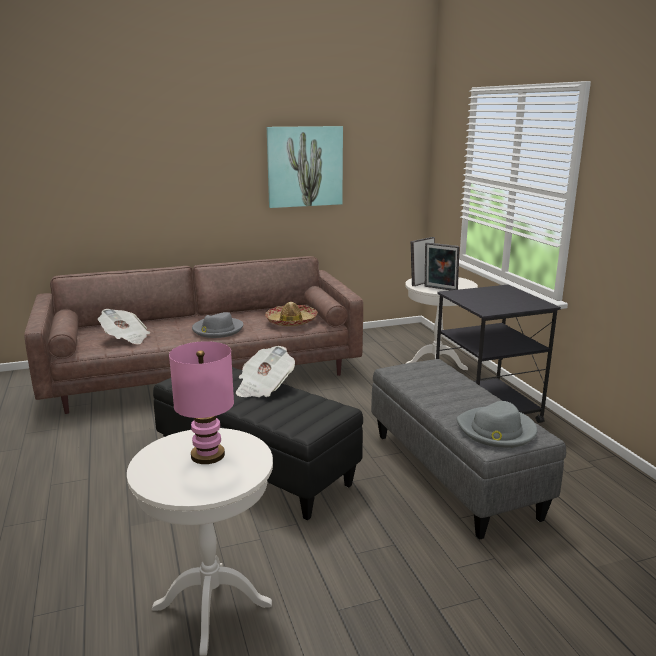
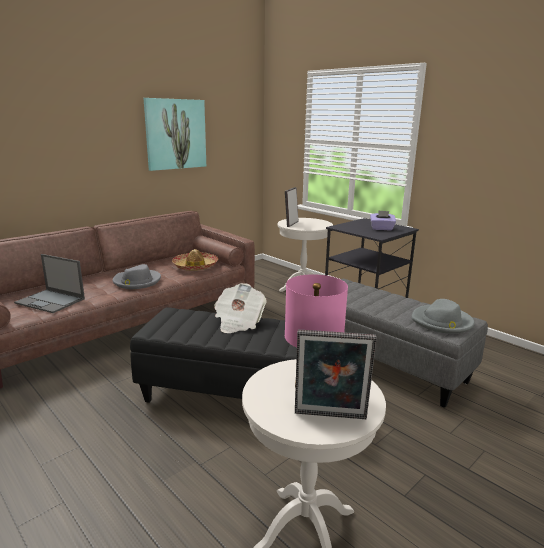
camera: 25 degrees left, 0 degrees up
newspaper [98,309,150,344] -> laptop [14,254,85,313]
picture frame [425,242,460,290] -> picture frame moved to [295,330,376,419]
none -> purple tissue box [370,211,396,230]

